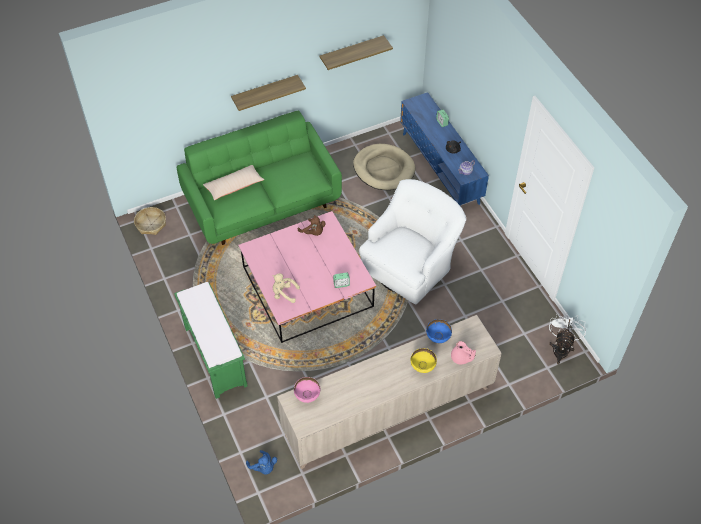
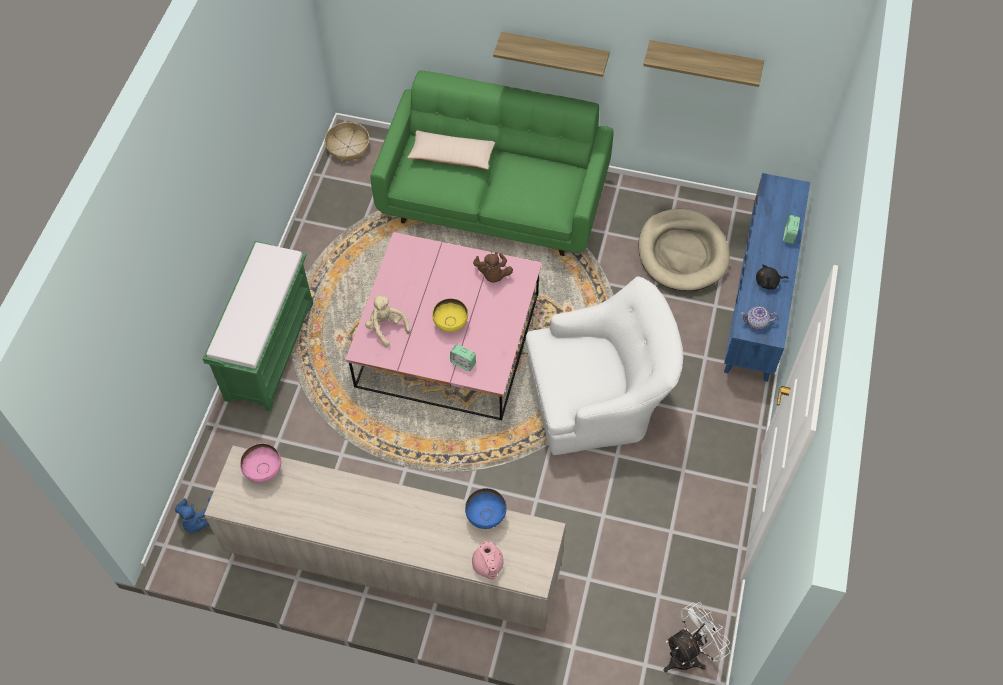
camera: 40 degrees right, 5 degrees up
yellow bowl [411,348,437,373] -> yellow bowl moved to [432,298,468,332]

